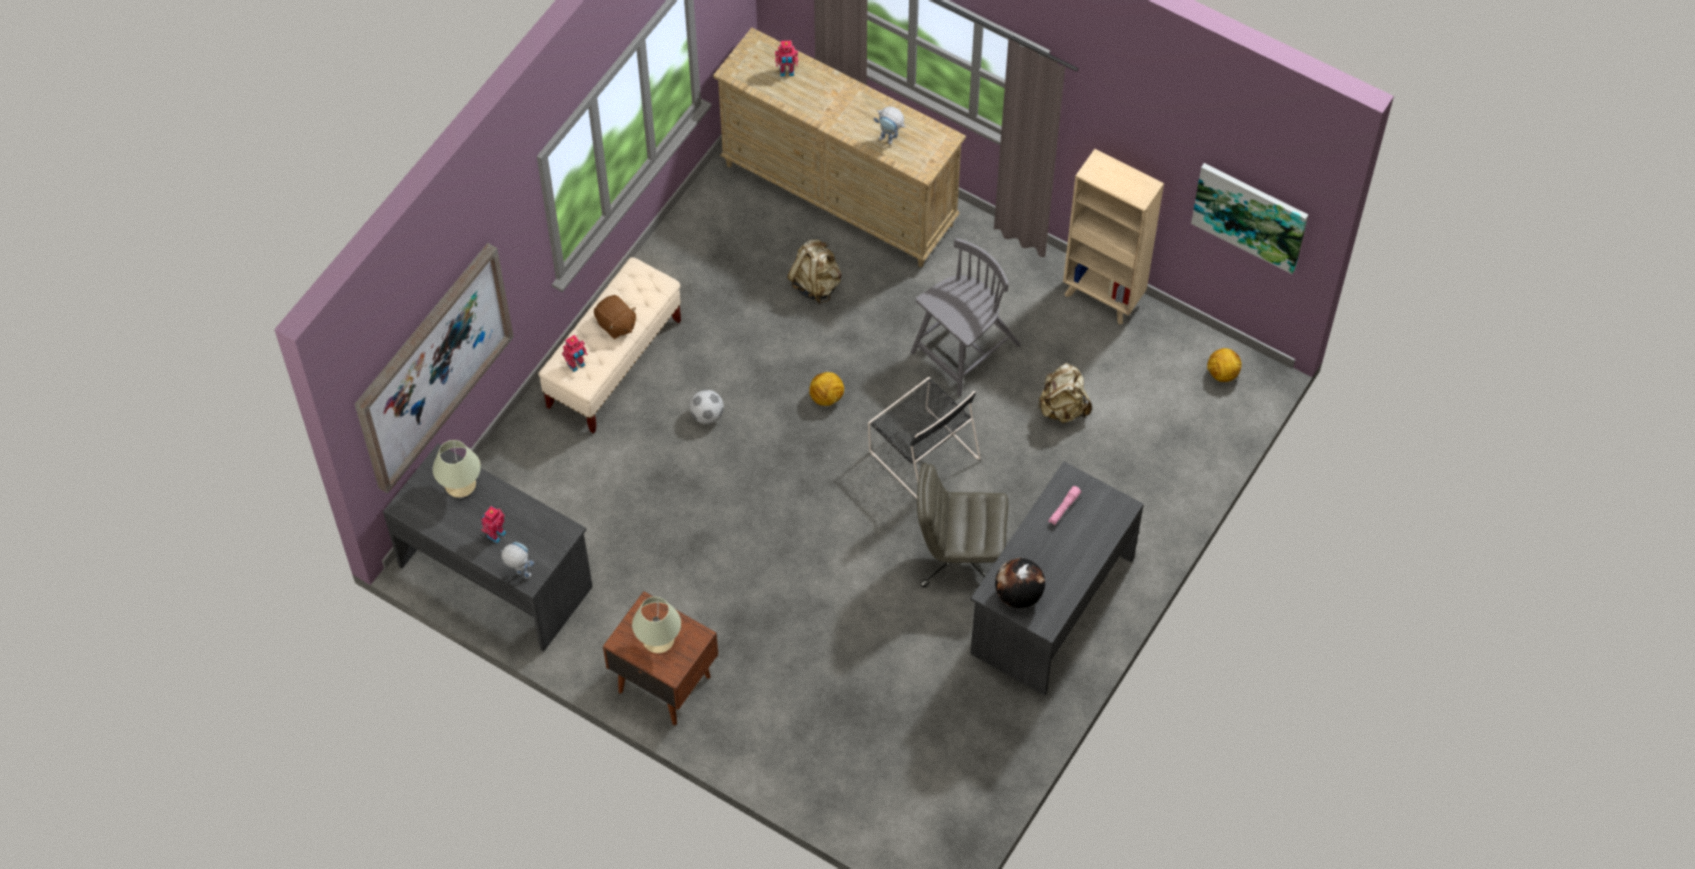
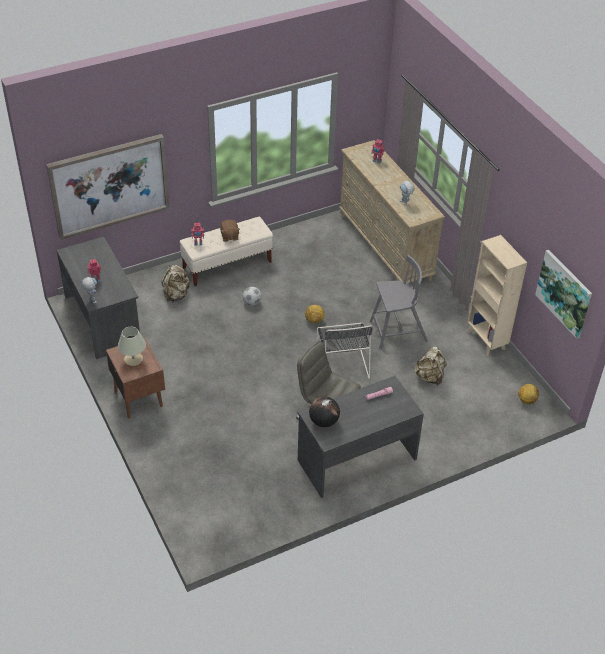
camera: 30 degrees right, 15 degrees down
beige table lamp [432,440,481,498] -> none
beige backpack [787,239,842,304] -> beige backpack moved to [161,265,191,302]

